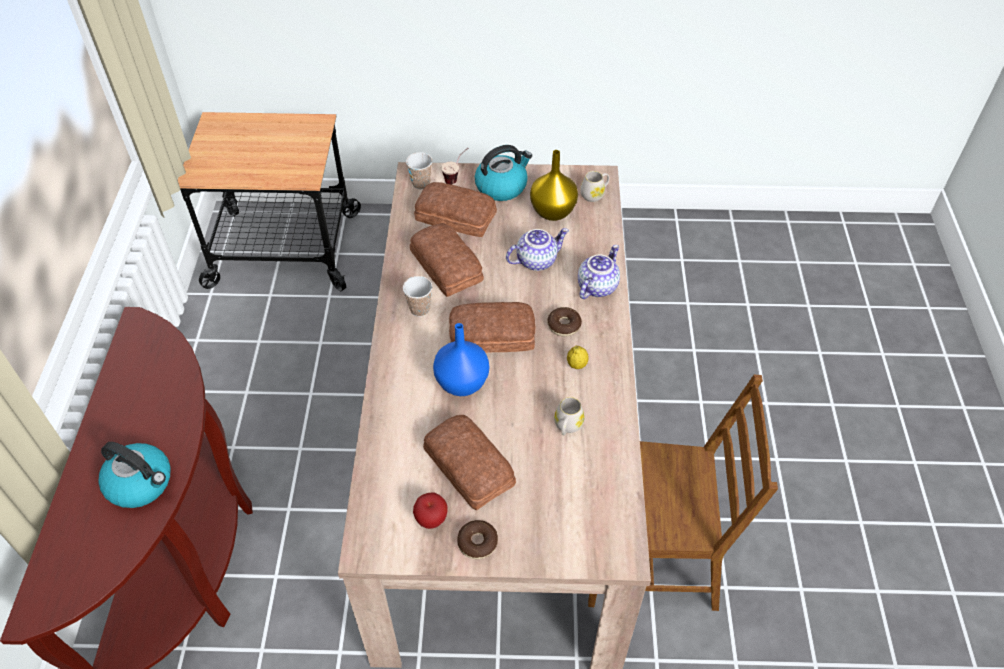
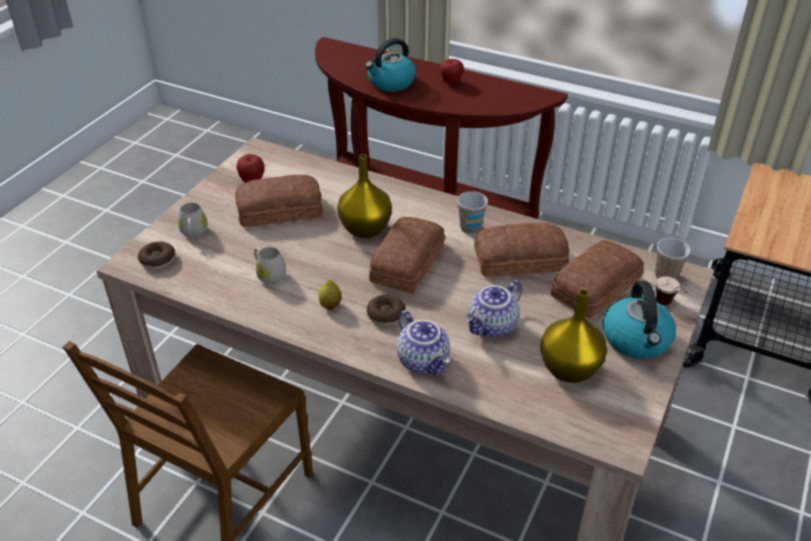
camera: 115 degrees right, 10 degrees down
blue vase [433,323,489,396] -> yellow vase [337,154,392,238]
donut [457,520,498,559] -> donut moved to [138,241,175,269]
teapot [506,228,569,271] -> teapot turned 45 degrees clockwise [465,280,522,337]
white mug [580,171,609,202] -> white mug moved to [178,202,208,238]
none -> apple [440,59,464,85]

